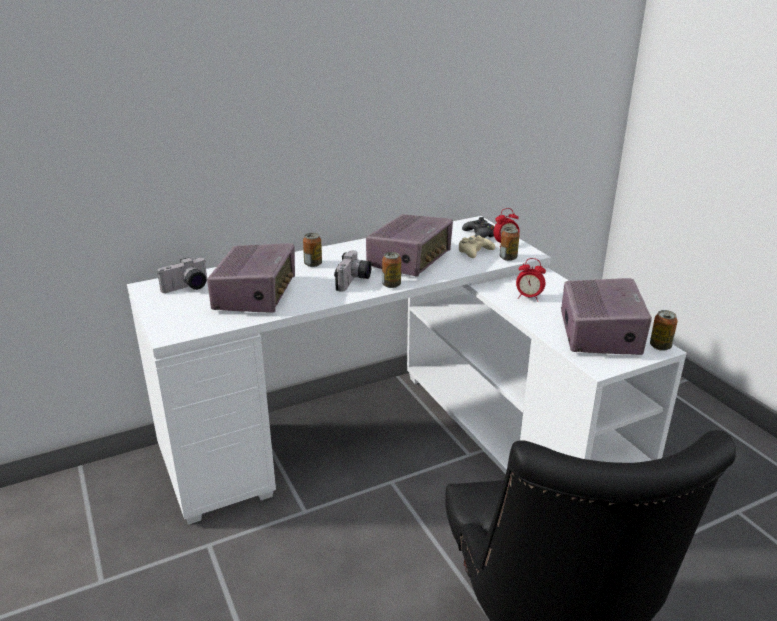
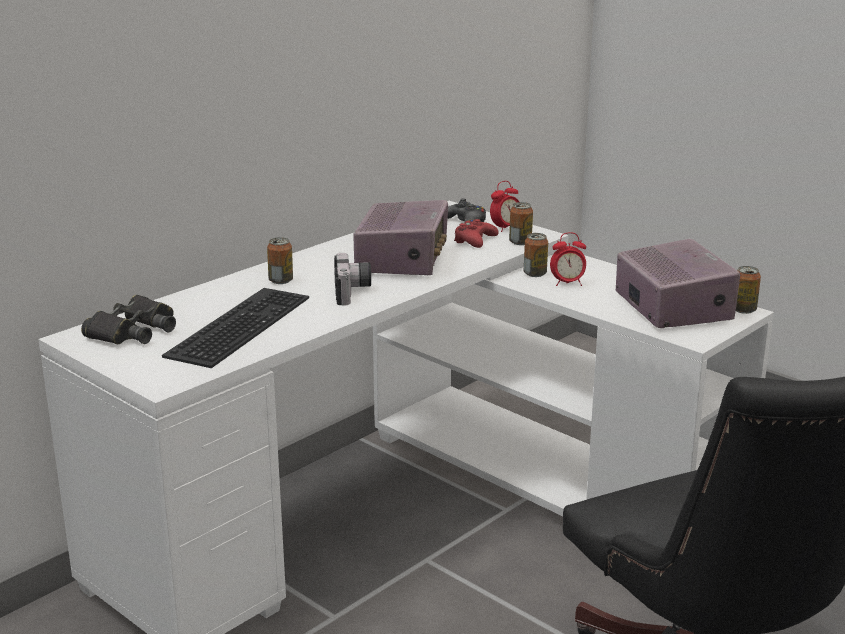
camera: 20 degrees left, 5 degrees down
camera [157,257,207,293] -> black binoculars [81,295,176,344]
radio [207,243,295,313] -> keyboard [162,288,309,368]
can [382,252,401,288] -> can moved to [523,233,548,277]
beige game controller [459,235,495,258] -> red game controller [454,219,499,248]

